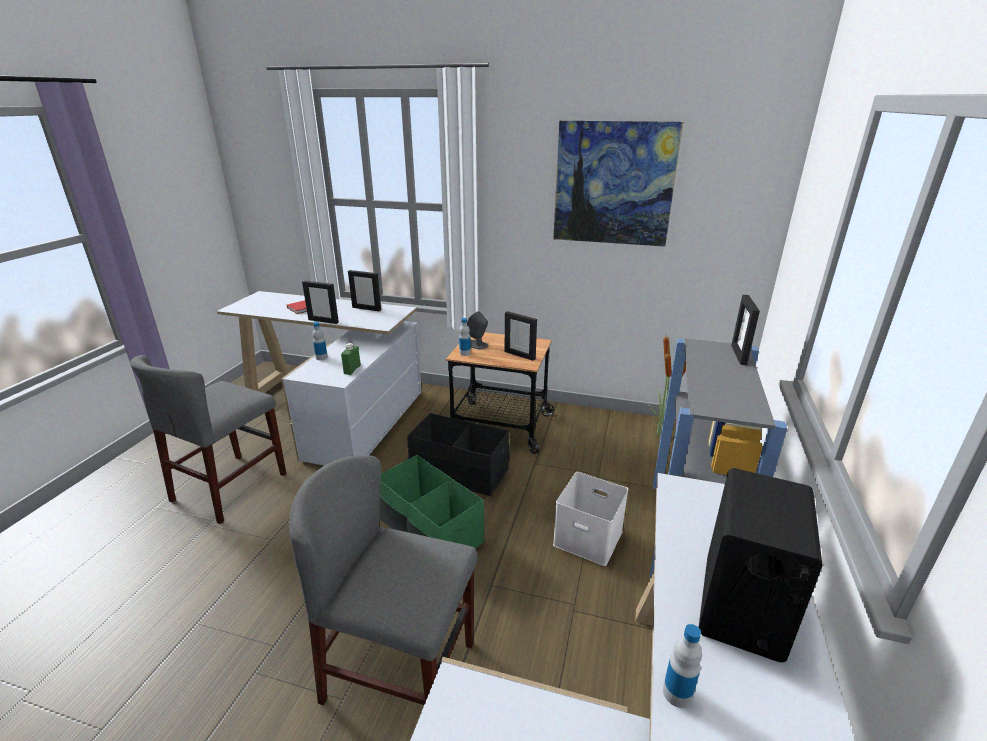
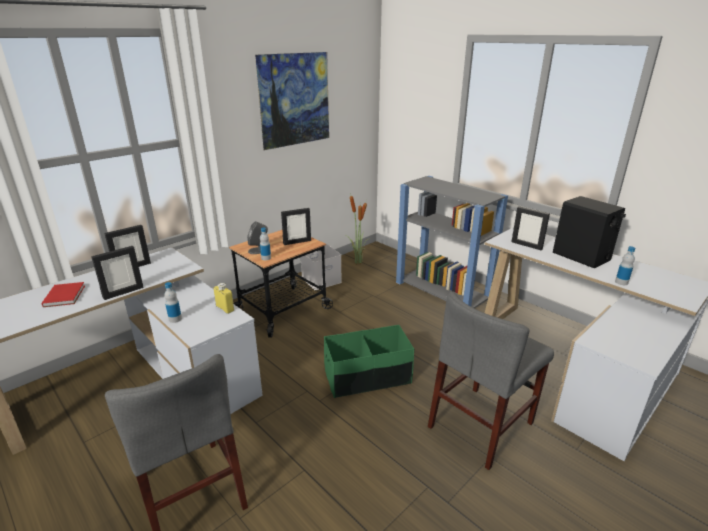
camera: 60 degrees left, 0 degrees up
green bottle [341,343,361,375] -> yellow bottle [213,283,234,314]
black storage box [407,413,509,497] -> none
white storage box [553,472,628,566] -> white storage box moved to [301,244,342,290]
picture frame [731,295,760,365] -> picture frame moved to [511,206,550,250]

